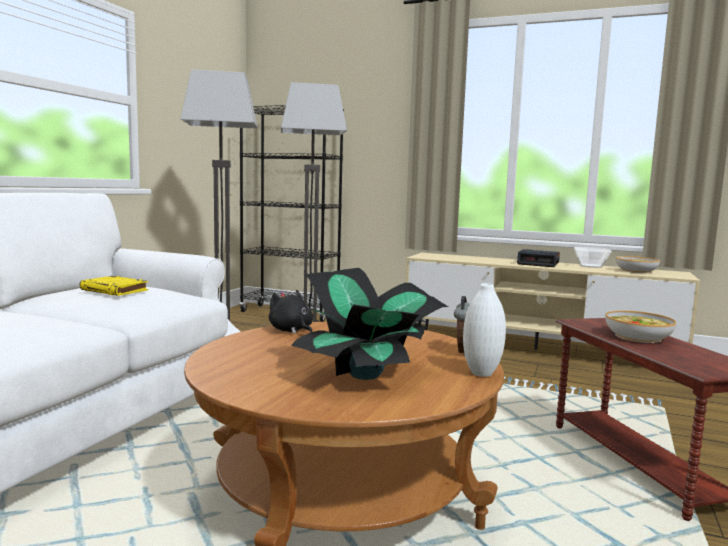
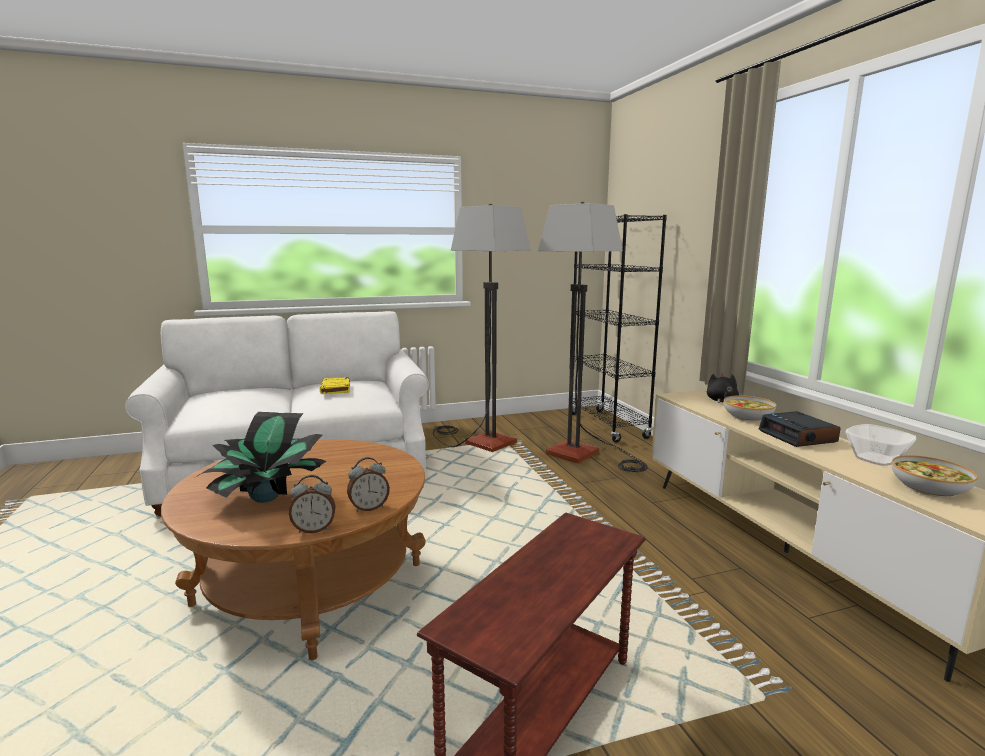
camera: 50 degrees right, 5 degrees up
black plush toy [269,290,313,334] -> black plush toy moved to [707,374,739,403]
white vase [463,283,506,377] -> alarm clock [289,475,336,533]
bowl [605,311,676,343] -> bowl moved to [724,395,776,422]

